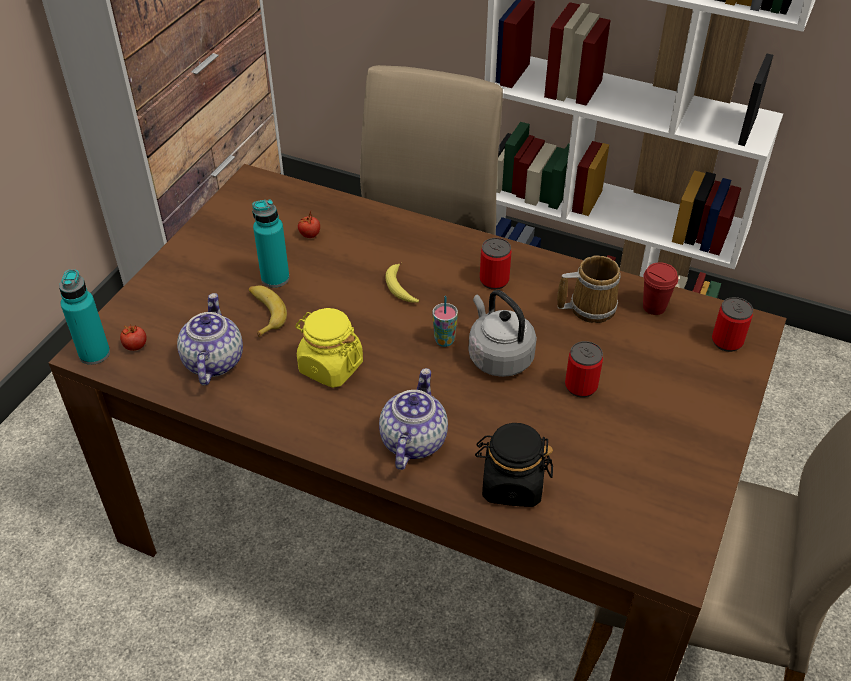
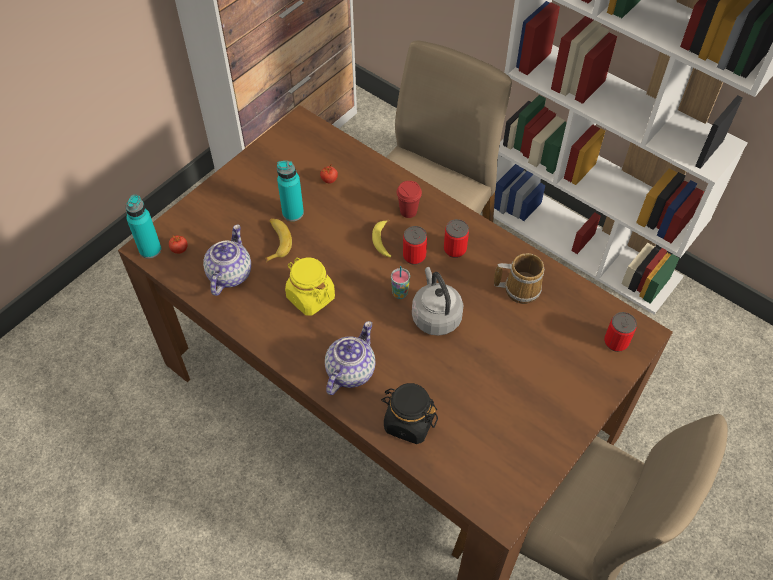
camera: 15 degrees right, 10 degrees up
can [565,341,603,398] -> can moved to [403,226,427,265]
red cup [643,262,678,315] -> red cup moved to [397,181,422,218]

